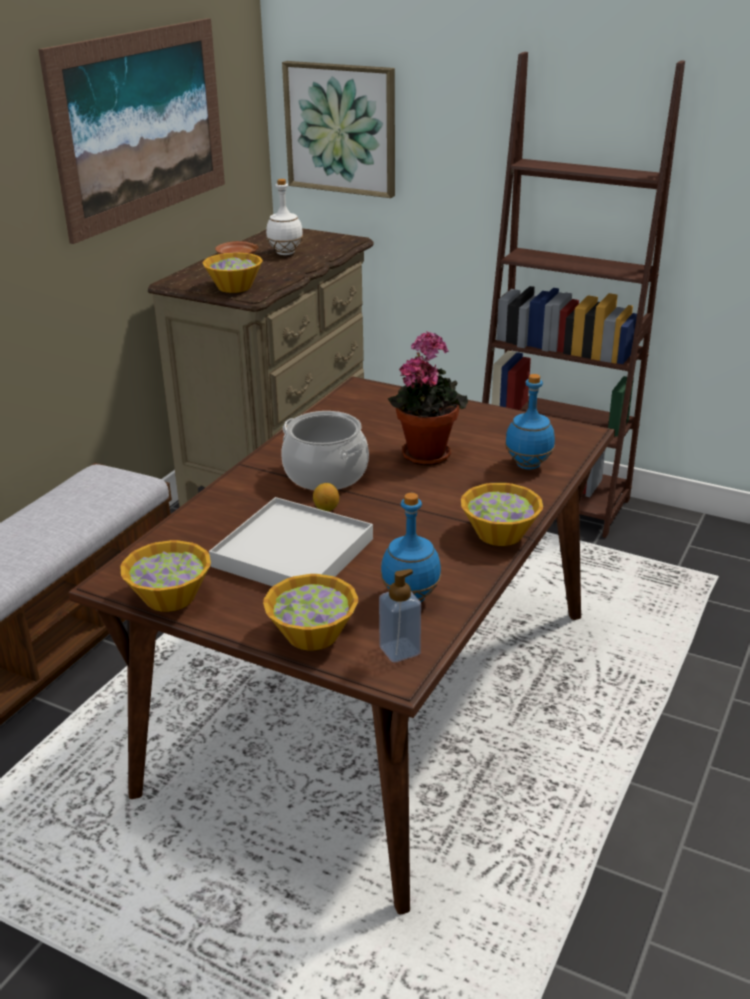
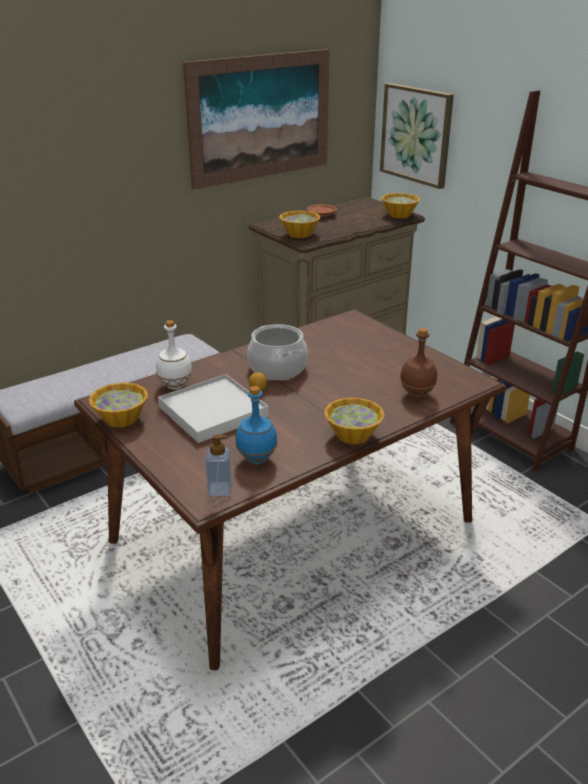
camera: 25 degrees right, 0 degrees up
bowl [263,574,358,650] -> bowl moved to [381,193,420,219]
white bottle [266,179,303,255] -> white bottle moved to [156,320,193,389]
potted plant [388,331,468,465] -> none
blue bottle [505,374,555,470] -> brown bottle [400,328,437,398]

